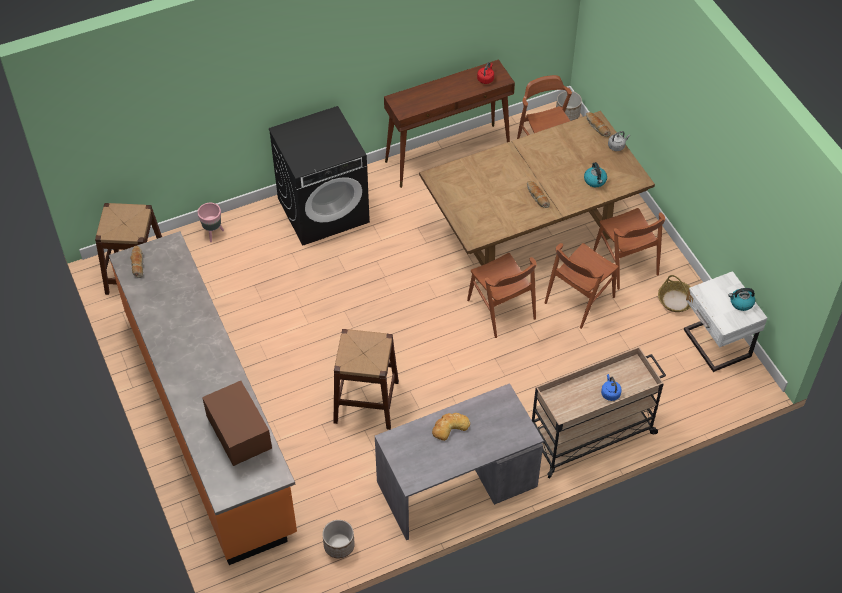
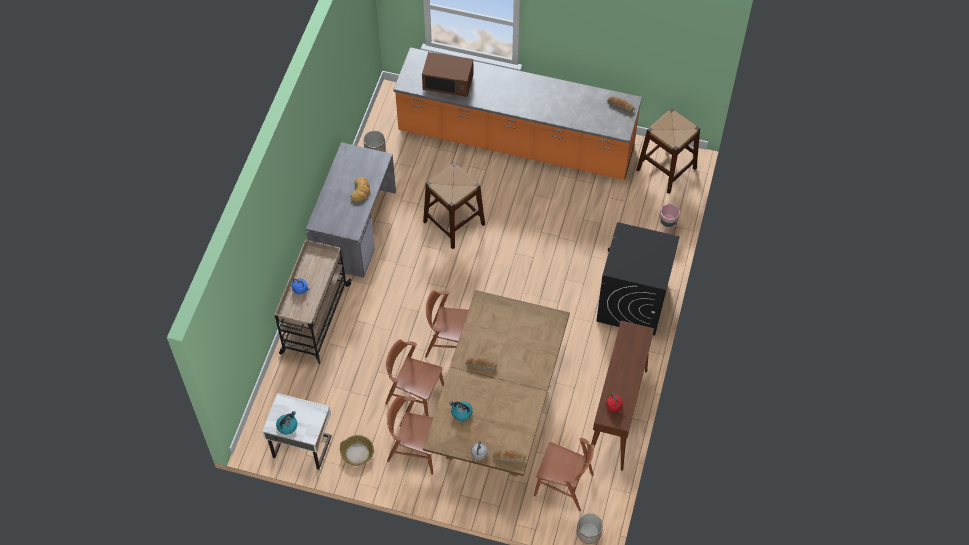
camera: 130 degrees right, 5 degrees up
brown chair [545,243,618,329] -> brown chair turned 60 degrees counterclockwise [385,340,444,416]

